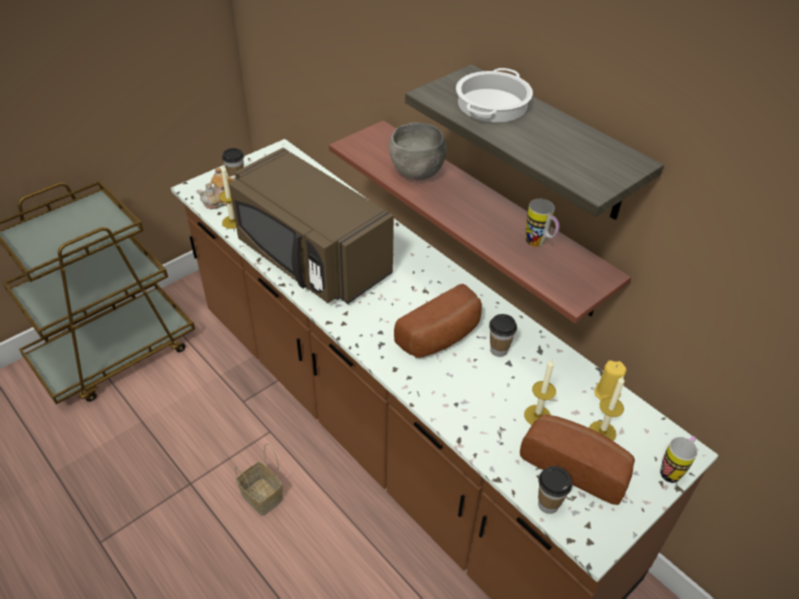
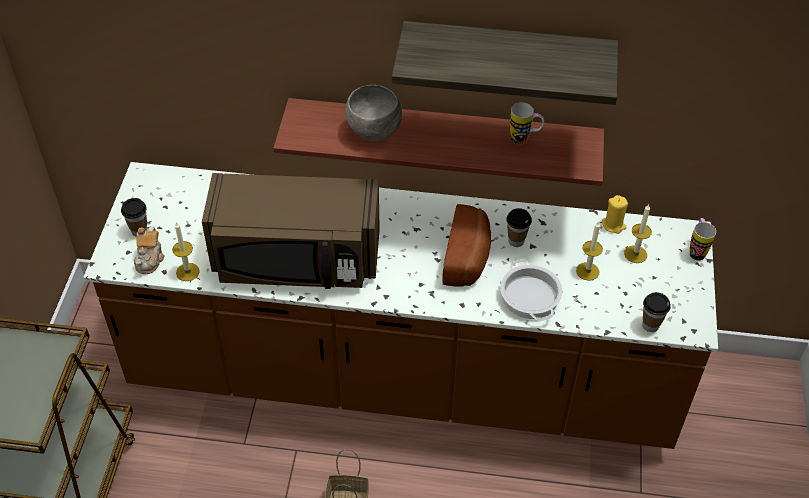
camera: 40 degrees left, 5 degrees up
cooking pot [456,68,533,122] -> cooking pot moved to [500,259,563,321]
bread [520,414,635,505] -> none

